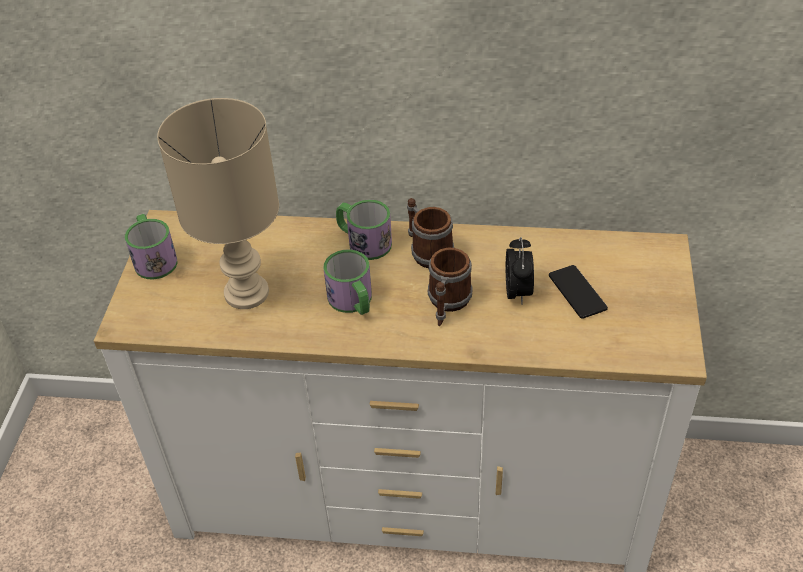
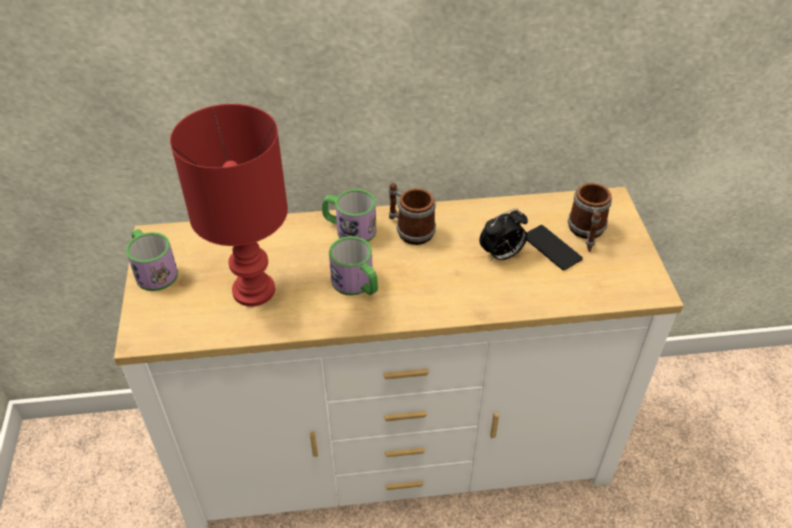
camera: 15 degrees left, 0 degrees up
beige table lamp [157,98,279,309] -> red table lamp [170,104,288,306]
mug [428,248,473,326] -> mug moved to [568,183,612,252]
alarm clock [506,237,534,304] -> alarm clock turned 75 degrees clockwise [479,209,528,262]

